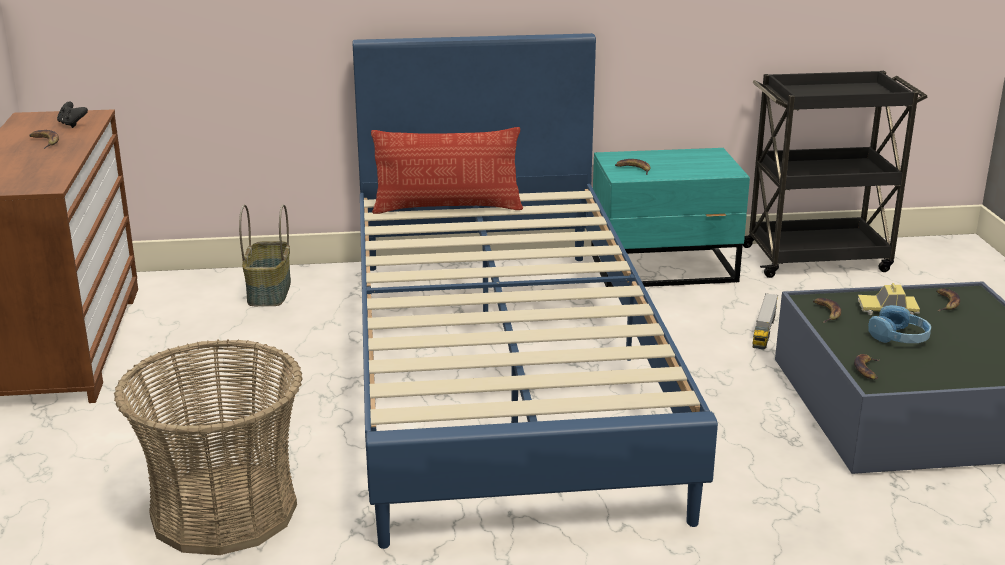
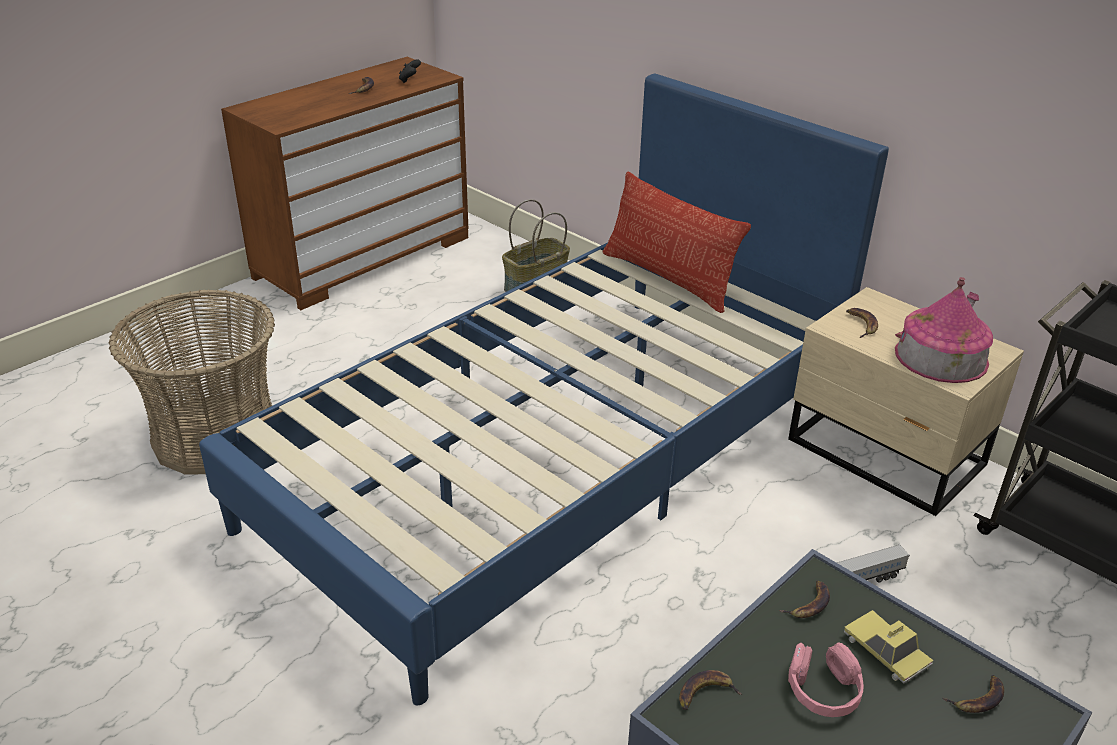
camera: 50 degrees right, 10 degrees up
turquoise nightstand [591,148,750,287] -> beige nightstand [788,287,1024,516]
blue headphones [868,305,931,343] -> pink headphones [788,642,864,717]
none -> toy house [895,277,993,383]

